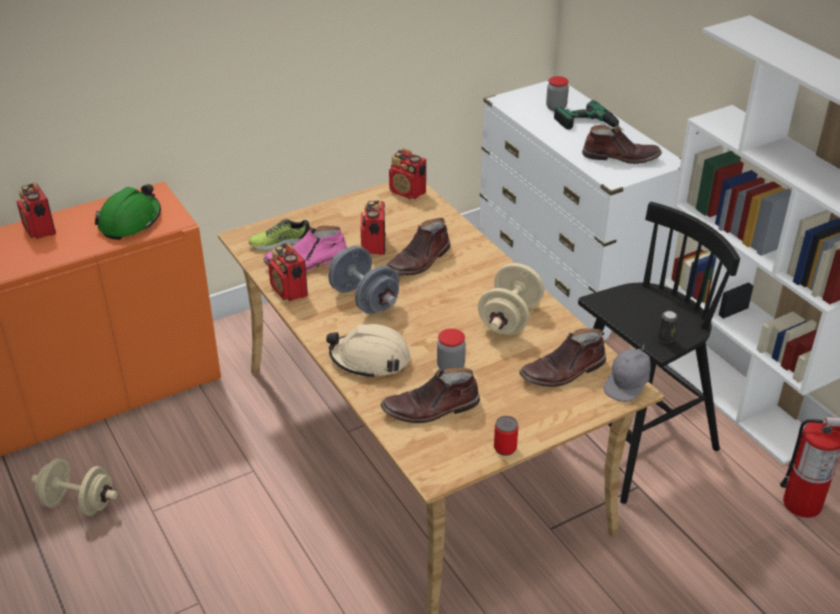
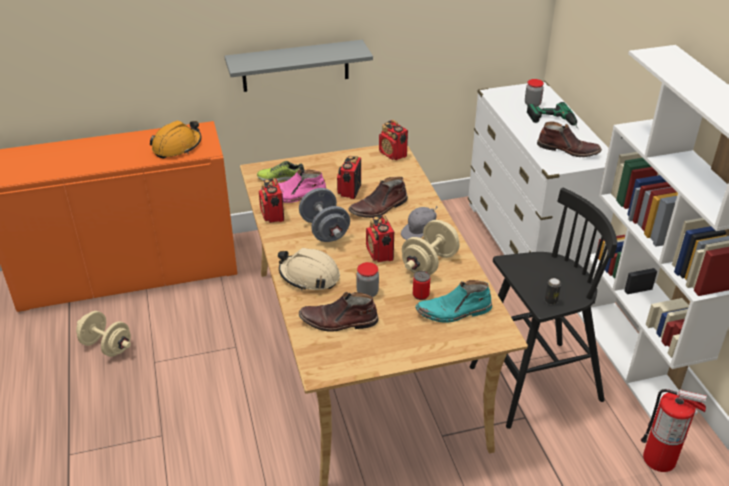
camera: 15 degrees right, 0 degrees up
radio [17,183,56,239] -> radio moved to [366,215,394,262]
green hard hat [95,184,161,240] -> orange hard hat [150,121,201,159]
can [494,416,518,456] -> can moved to [413,271,430,300]
brown boot [519,328,606,387] -> turquoise boot [415,280,492,323]
grey cap [604,344,651,402] -> grey cap moved to [401,205,437,240]
none -> grey shelf [225,40,373,92]

